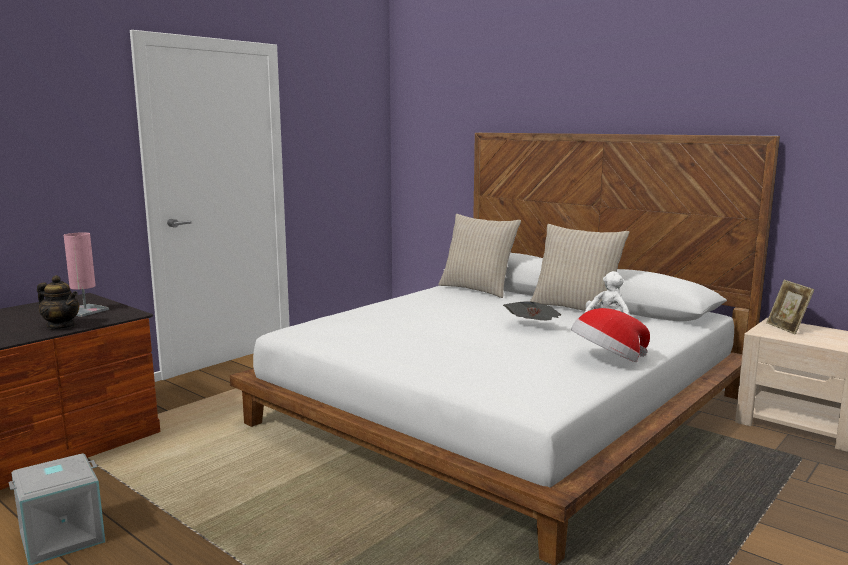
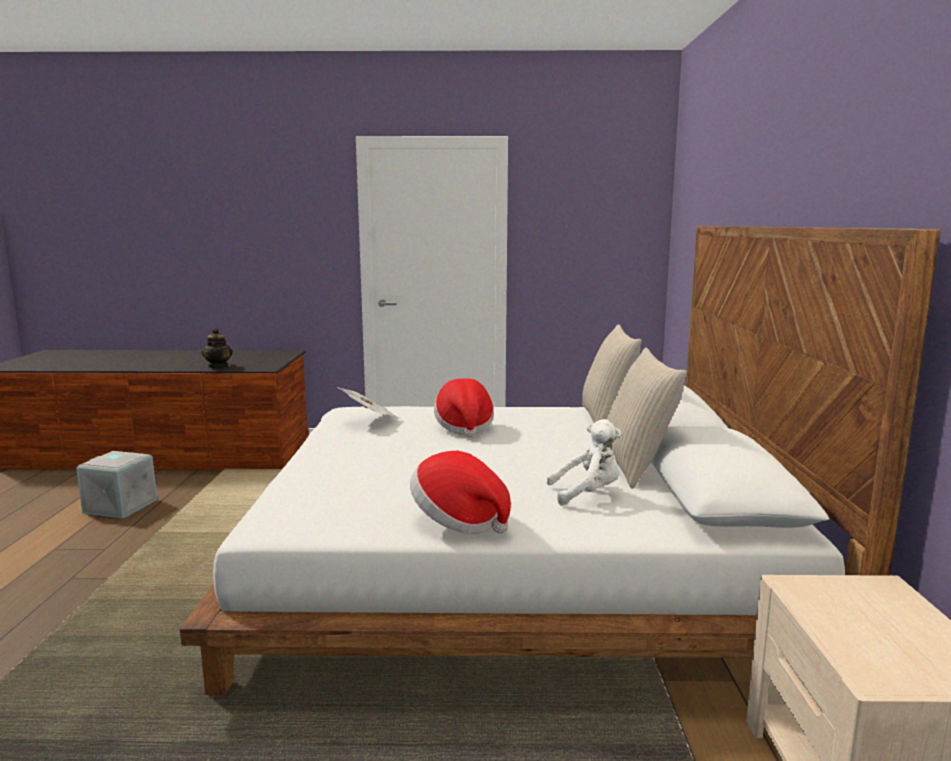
camera: 50 degrees right, 0 degrees up
pink table lamp [64,232,109,317] -> none
newspaper [503,301,561,320] -> newspaper moved to [338,388,401,419]
picture frame [766,280,815,335] -> none
none -> hat [434,379,494,437]

